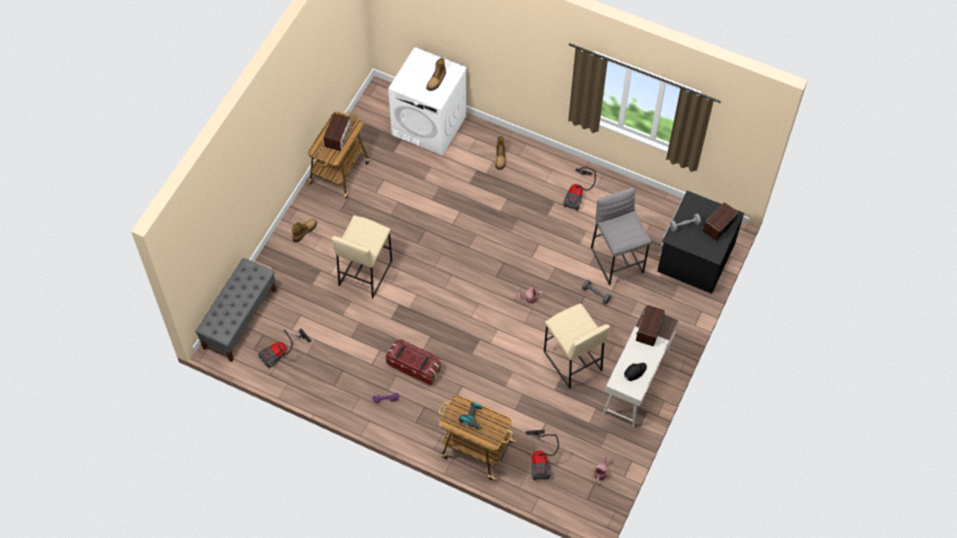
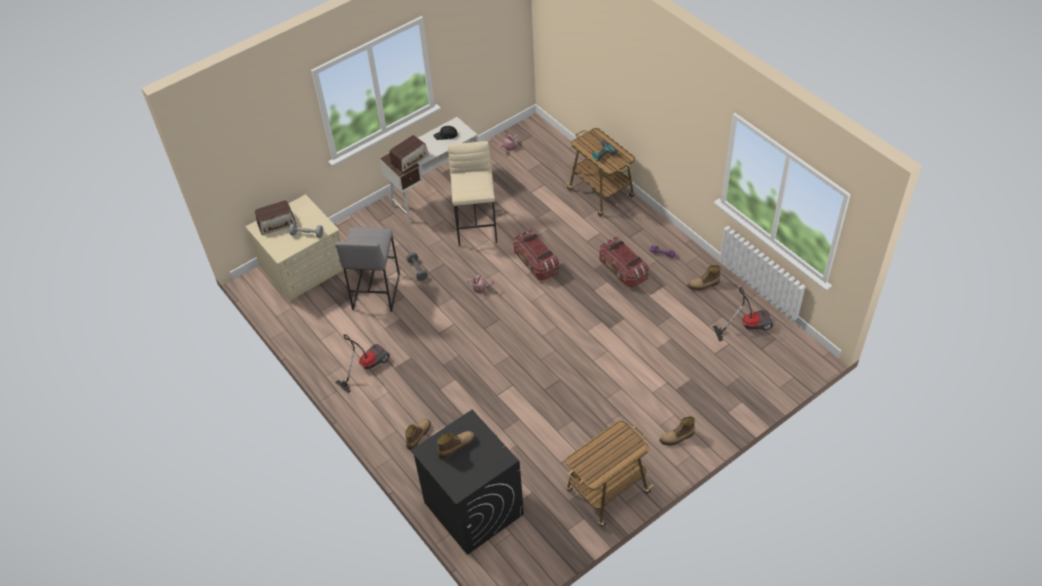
camera: 150 degrees left, 10 degrees down
grey bench [195,258,277,362] -> none
radio [324,113,352,151] -> none
beige stool [332,215,392,298] -> none
white washing machine [388,47,467,156] -> black washing machine [410,410,524,555]
vacuum cleaner [526,430,559,480] -> none
black dresser [657,191,744,294] -> beige dresser [245,194,348,303]
none -> storage box [513,229,559,281]
none -> boot [687,265,721,291]

